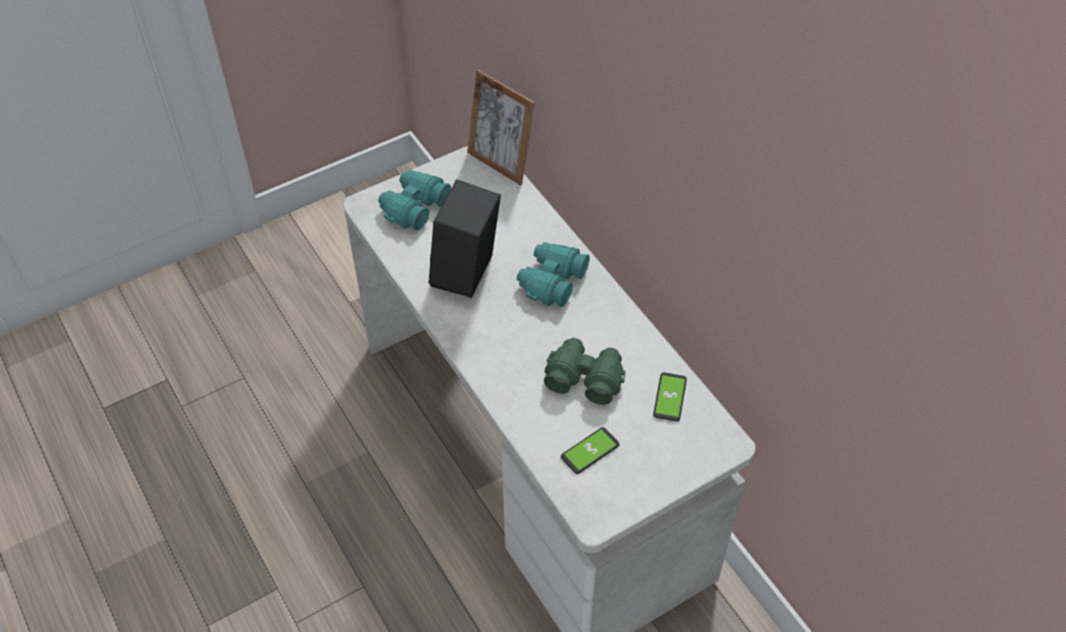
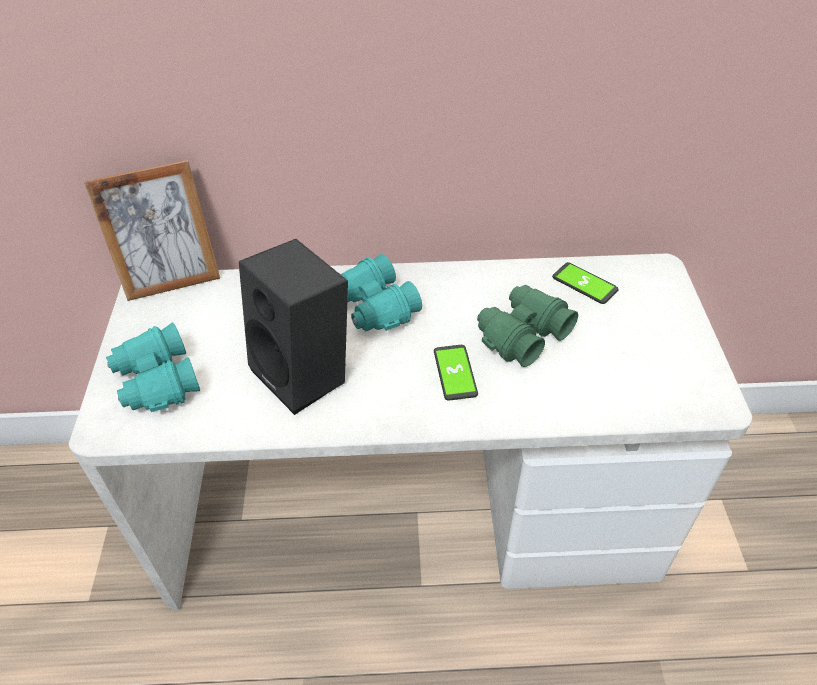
camera: 60 degrees left, 5 degrees down
phone [561,427,620,474] -> phone moved to [434,345,478,400]

